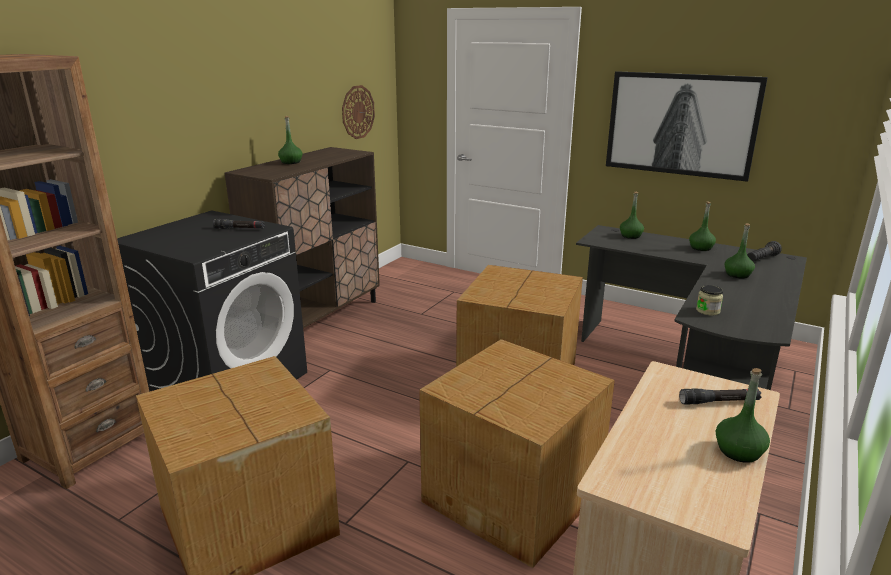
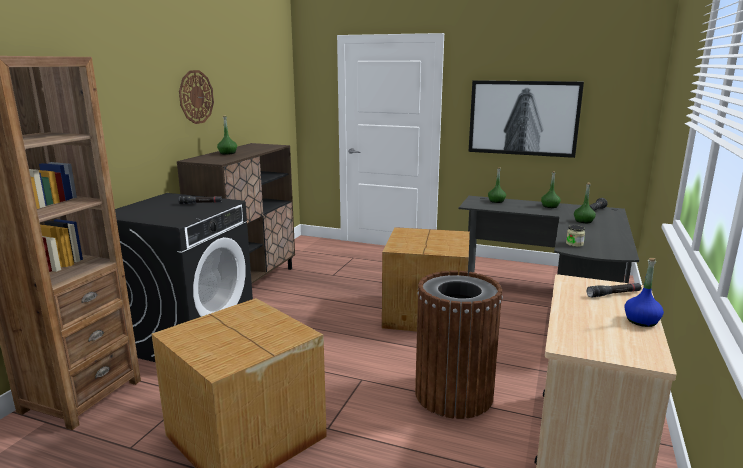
camera: 10 degrees left, 5 degrees down
wall clock [342,85,375,139] -> wall clock moved to [179,70,214,124]
cardboard box [419,339,615,568] -> brown trash can [415,271,503,419]
green bottle [716,368,770,463] -> blue bottle [624,258,664,327]

